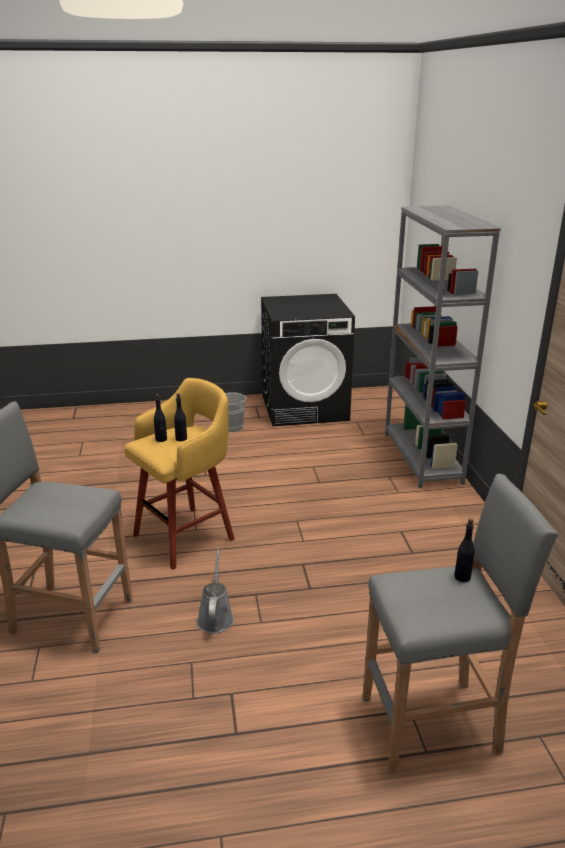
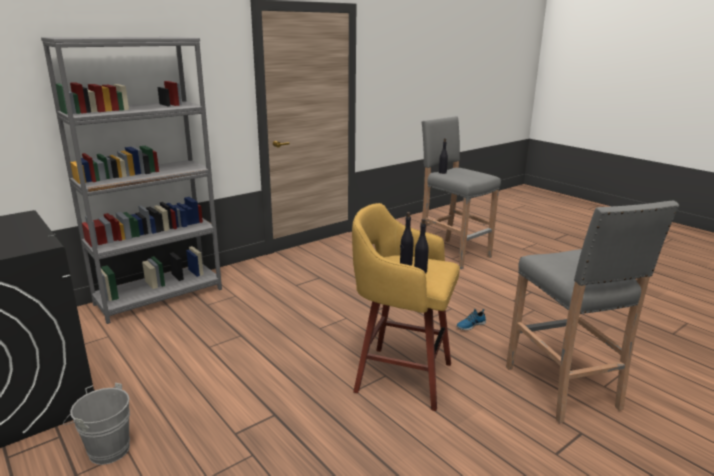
camera: 120 degrees left, 5 degrees down
grey watering can [197,550,234,634] -> shoe [456,308,486,330]

